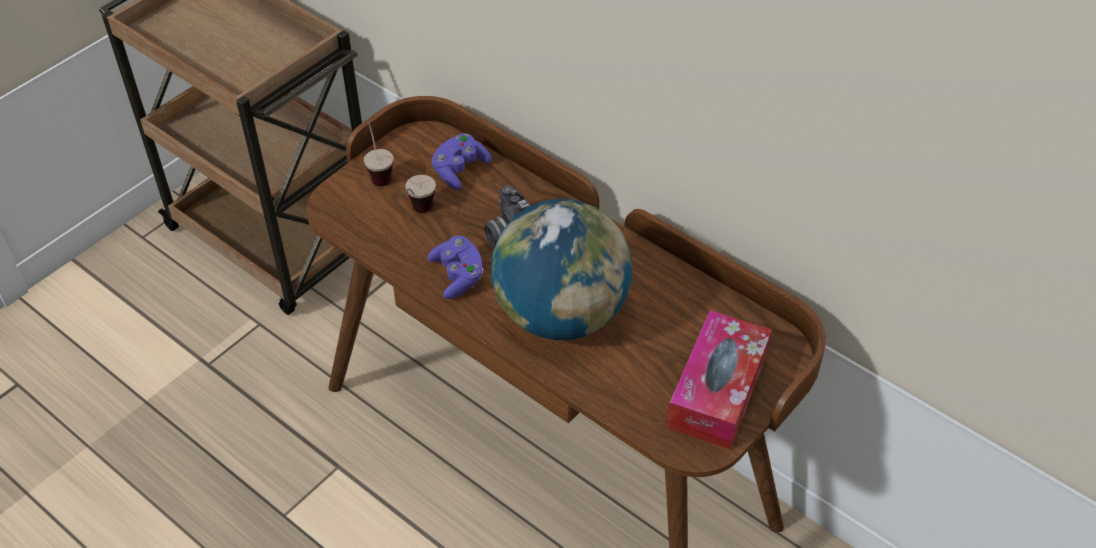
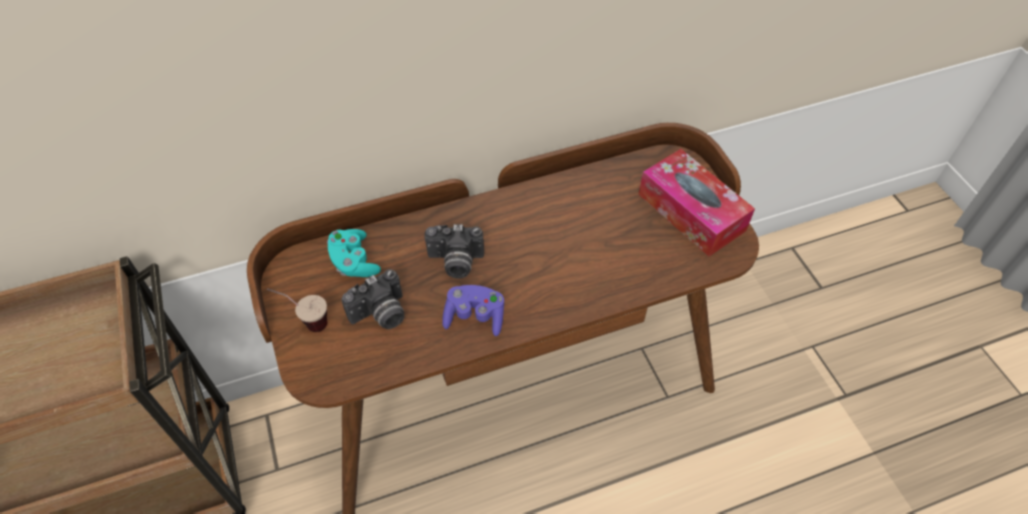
camera: 60 degrees left, 5 degrees up
cup [399,175,436,213] -> camera [341,269,404,329]
purple game controller [432,133,492,190] -> turquoise game controller [327,229,381,277]
globe [491,199,632,340] -> none

